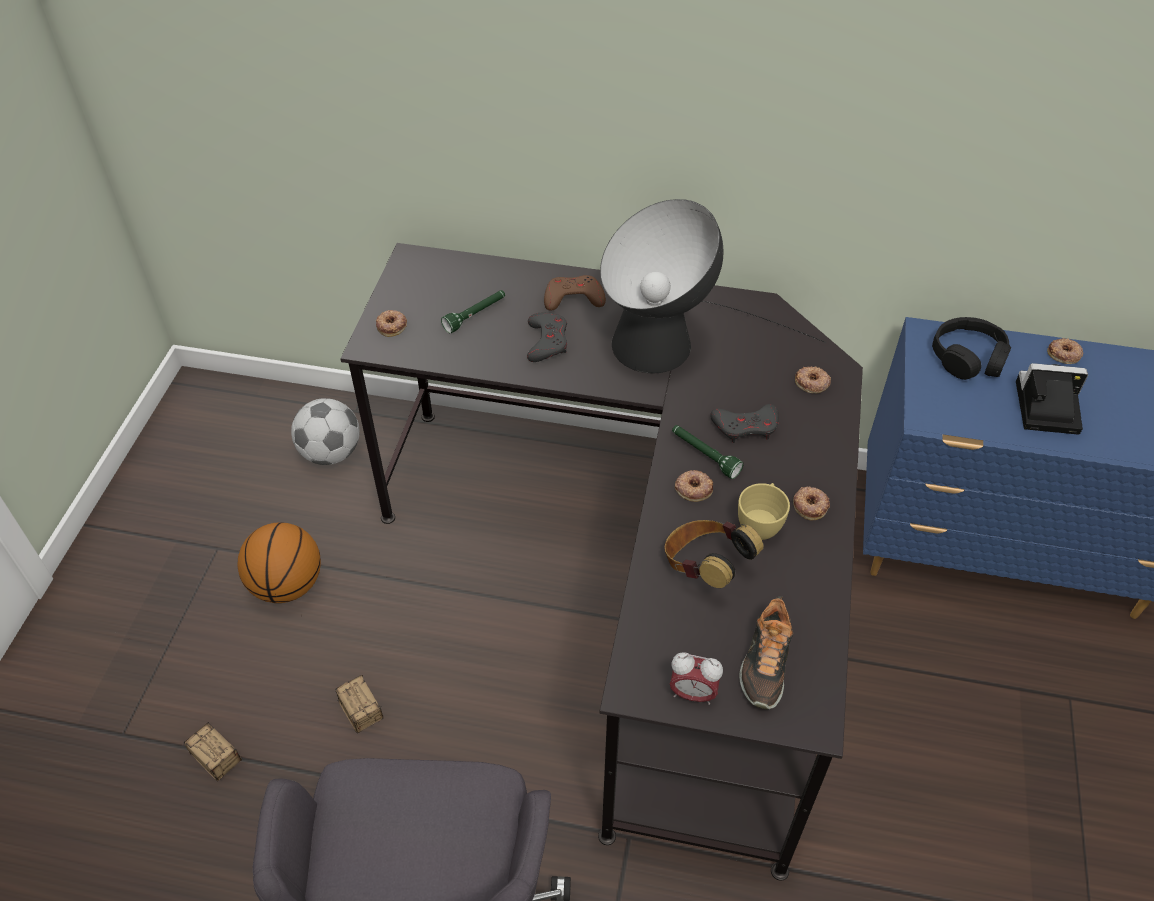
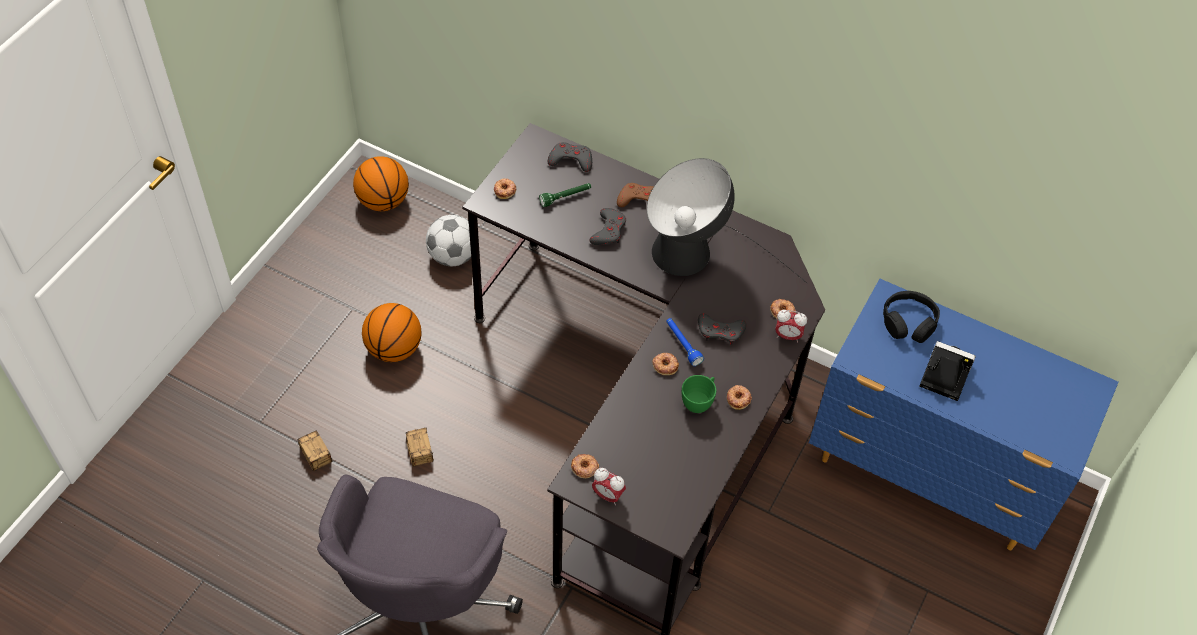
camera: 15 degrees right, 5 degrees up
headphones [664,520,764,588] -> none
green flashlight [672,425,744,479] -> blue flashlight [667,318,704,366]
yellow cup [738,483,790,540] -> green cup [682,375,716,413]
shoe [739,596,793,710] -> none
donut [1047,338,1083,364] -> donut moved to [571,454,599,478]
none -> basketball [353,156,409,211]
none -> grey game controller [548,142,592,172]
none -> alarm clock [775,310,807,342]

